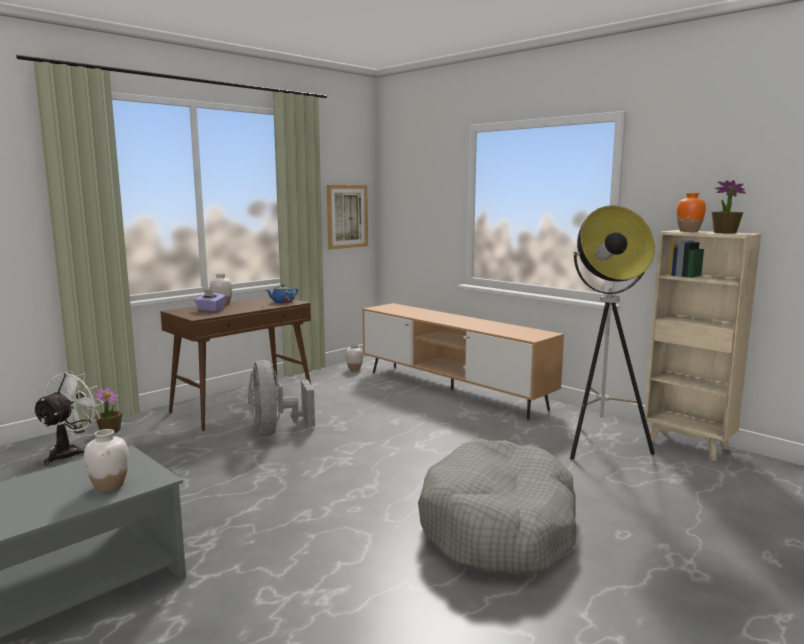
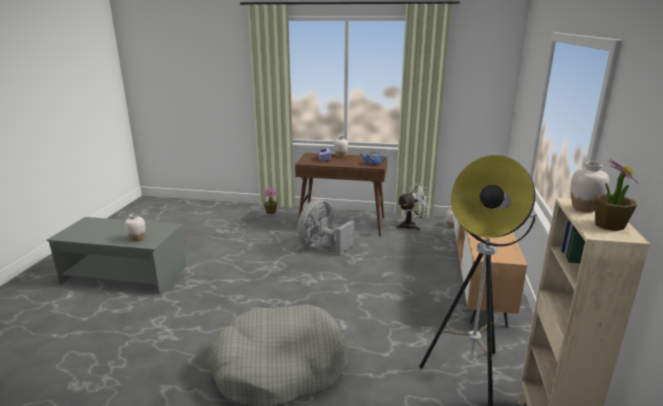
camera: 55 degrees right, 10 degrees up
white fan [32,371,104,466] -> white fan moved to [396,183,432,231]
picture [327,185,368,250] -> none
orange vase [677,193,706,232] -> white vase [571,162,609,212]

